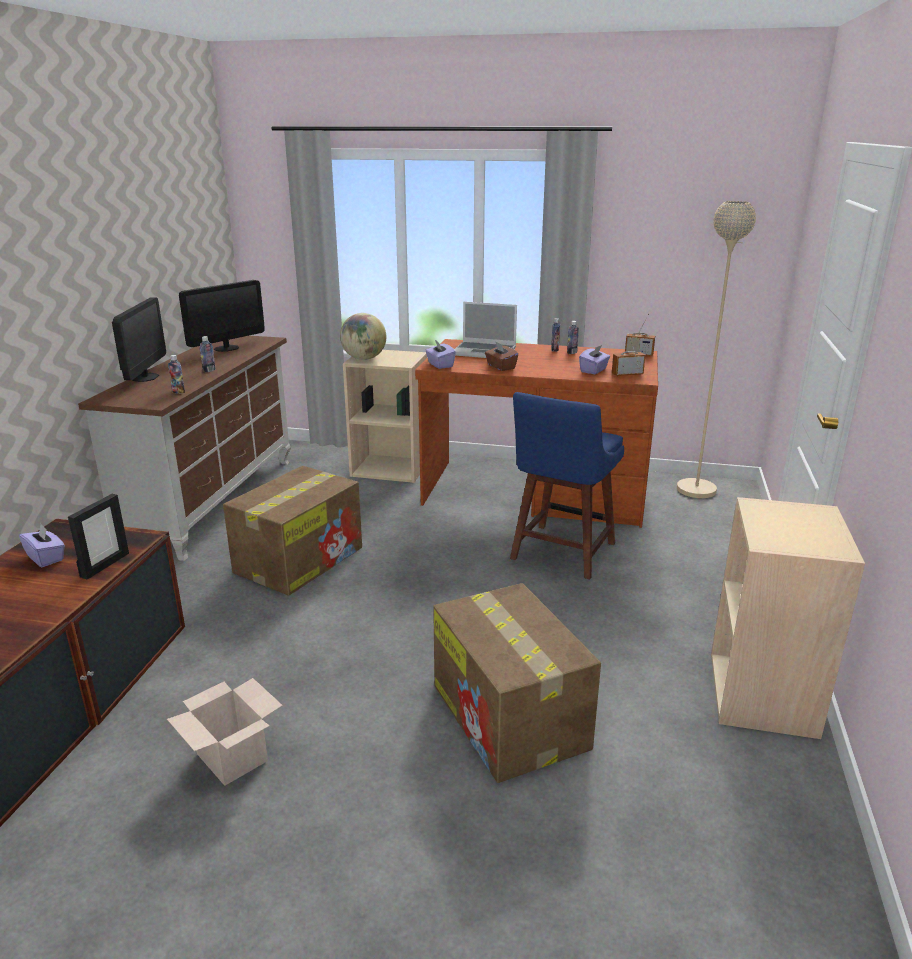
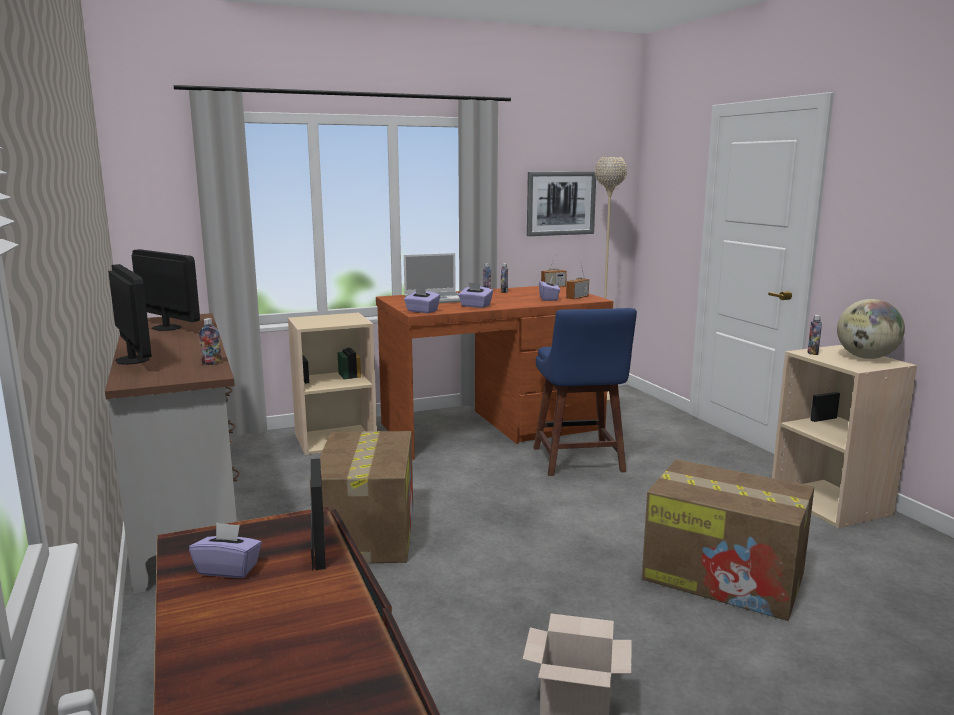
camera: 35 degrees left, 10 degrees down
monitor [179,280,265,352] -> monitor turned 60 degrees counterclockwise [131,249,200,331]
bottle [200,336,215,372] -> bottle moved to [807,315,822,355]
globe [340,313,386,360] -> globe moved to [837,299,905,359]
brown tissue box [485,341,518,371] -> purple tissue box [458,282,493,308]
none -> picture [527,172,596,236]

